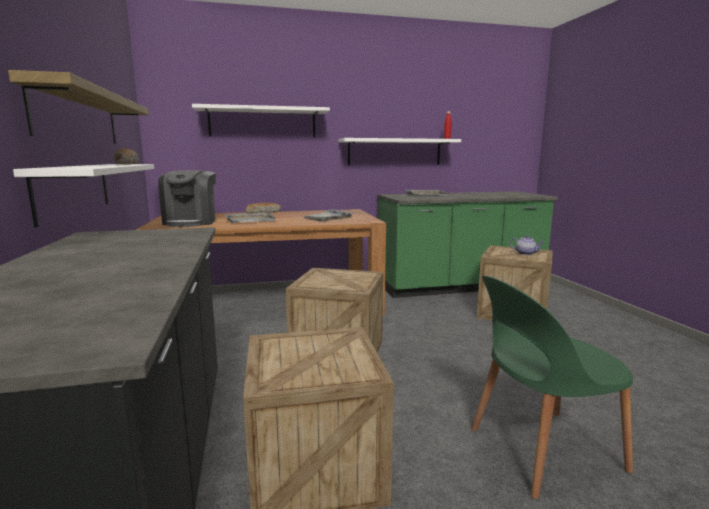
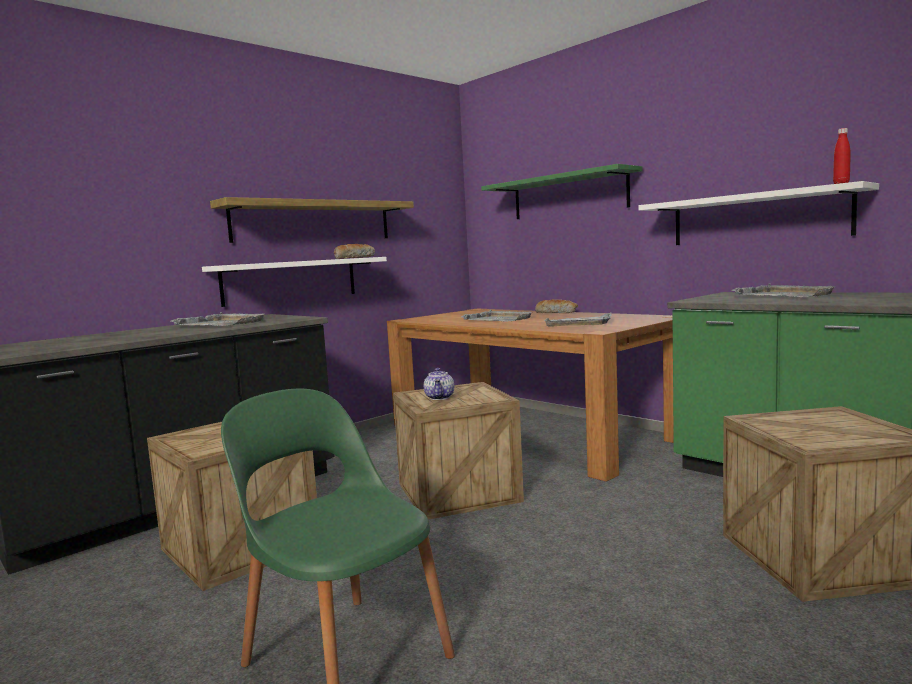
camera: 60 degrees right, 5 degrees down
coffee machine [158,170,216,227] -> none
white shelf [192,104,330,138] -> green shelf [481,164,642,219]
teapot [510,235,544,255] -> teapot moved to [424,368,454,400]
none -> grey tray [170,312,265,326]

